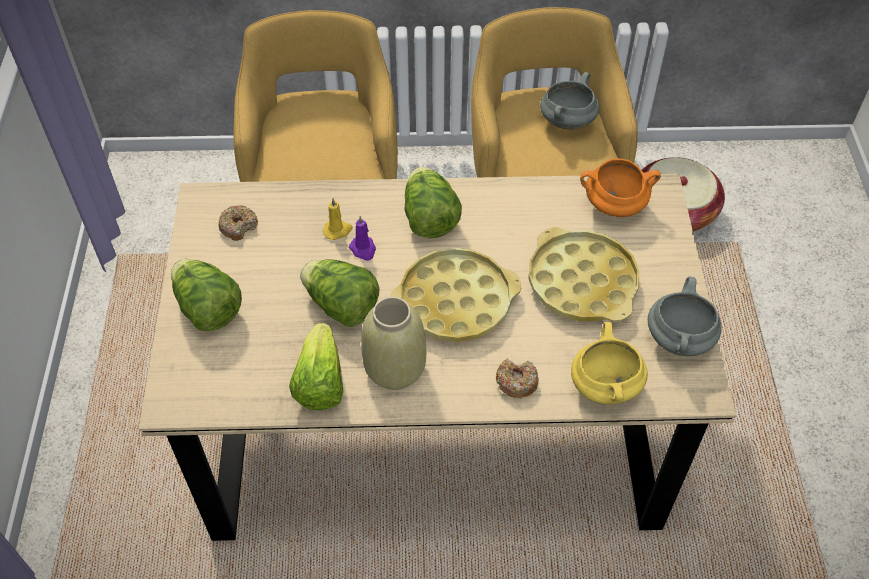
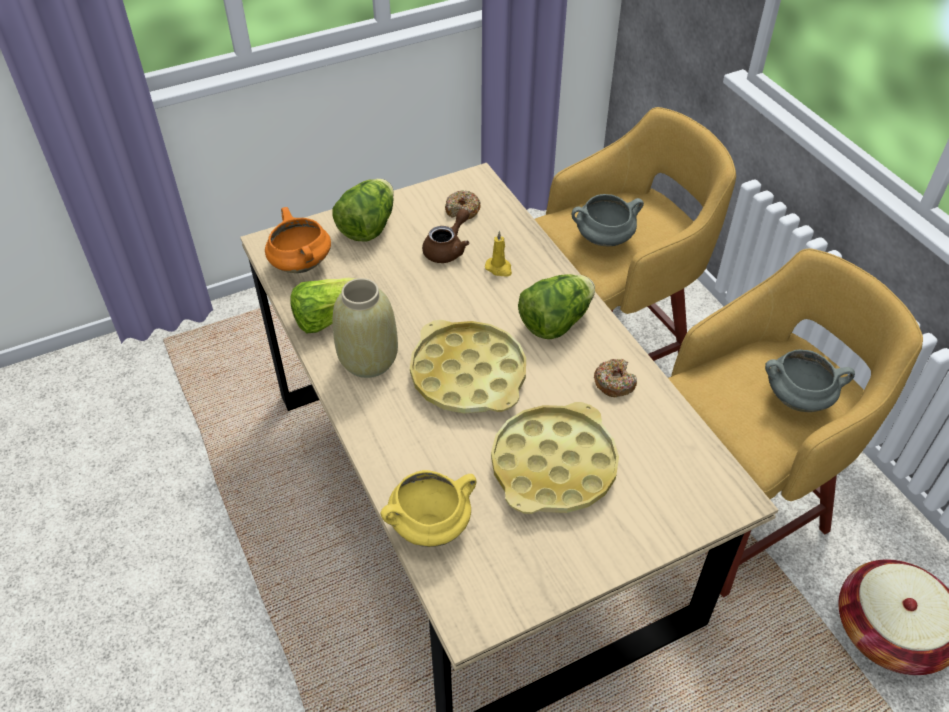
camera: 65 degrees right, 5 degrees down
lettuce [300,259,379,327] -> none
purple candle [349,216,376,261] -> none
donut [496,358,538,398] -> donut moved to [594,359,637,397]
orange cooking pot [580,158,661,217] -> orange cooking pot moved to [265,207,331,273]
grey cooking pot [648,277,722,356] -> grey cooking pot moved to [571,194,644,246]
none -> brown teapot [422,208,469,263]

